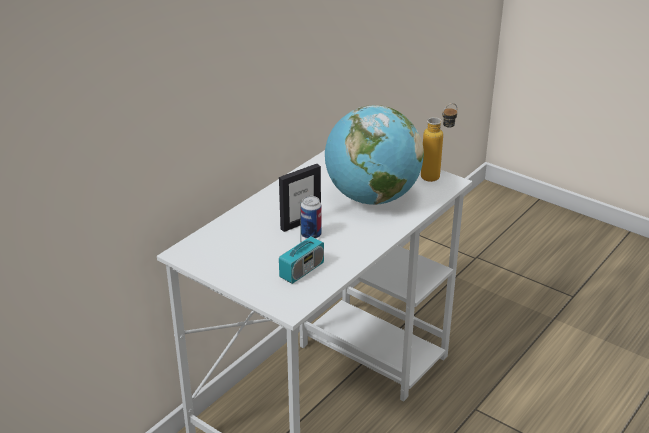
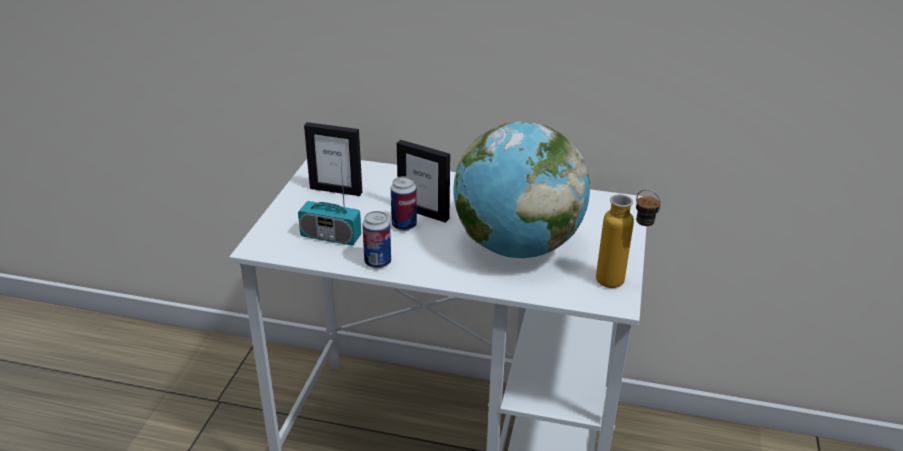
camera: 65 degrees right, 0 degrees up
none -> picture frame [304,122,362,196]
none -> can [362,211,391,268]

